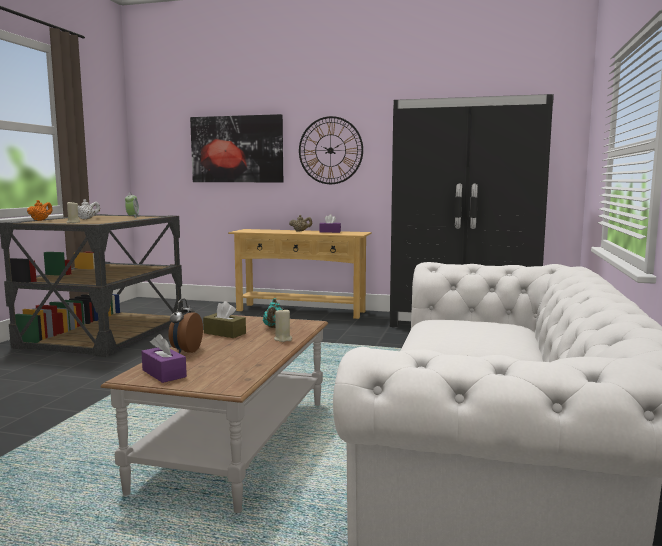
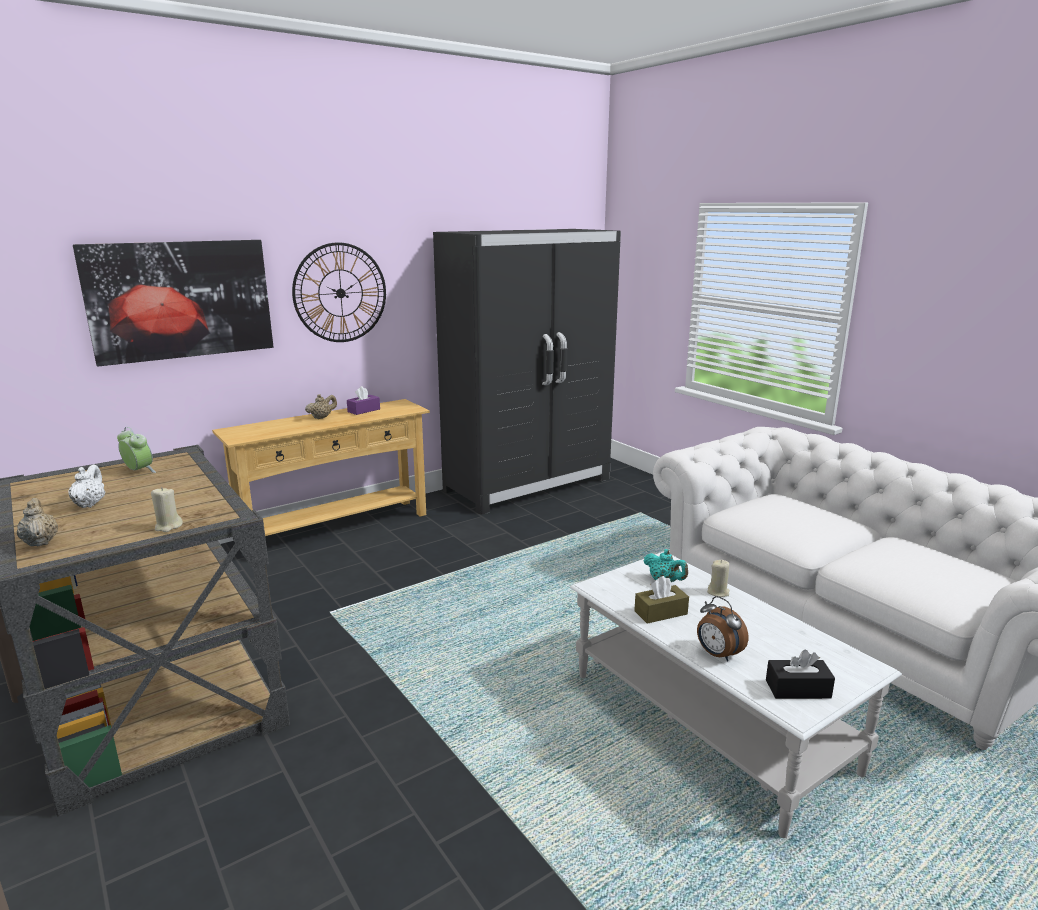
camera: 50 degrees left, 10 degrees up
orange teapot [27,200,53,221] -> beige teapot [17,498,58,546]
brown coffee table [101,315,328,513] -> white coffee table [570,551,902,838]
purple tissue box [141,334,187,383] -> black tissue box [766,650,835,699]

